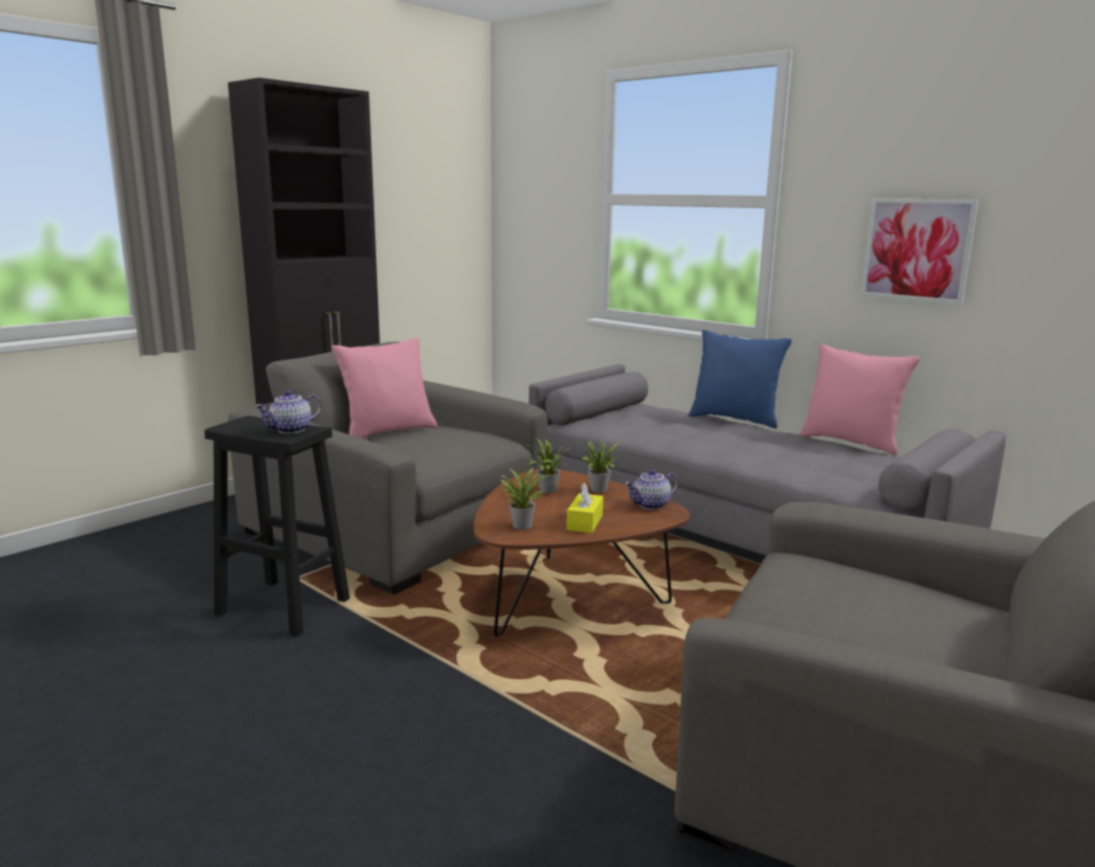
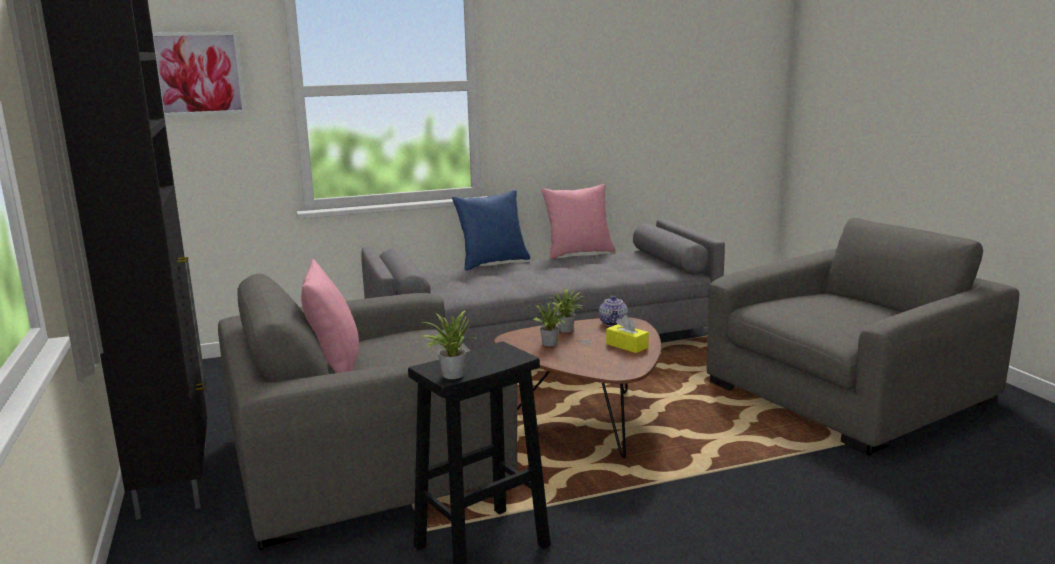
camera: 60 degrees left, 0 degrees up
teapot [255,390,322,434] -> none
potted plant [499,467,550,529] -> potted plant moved to [421,310,475,379]
picture [860,198,979,305] -> picture moved to [152,31,246,117]

